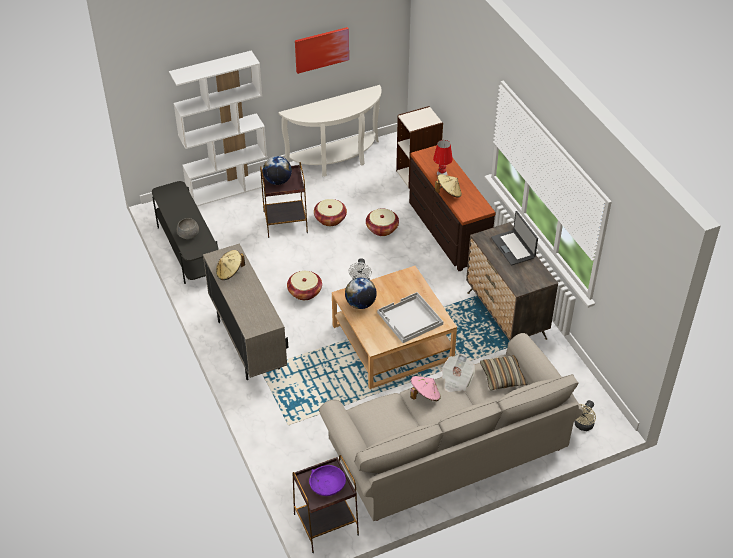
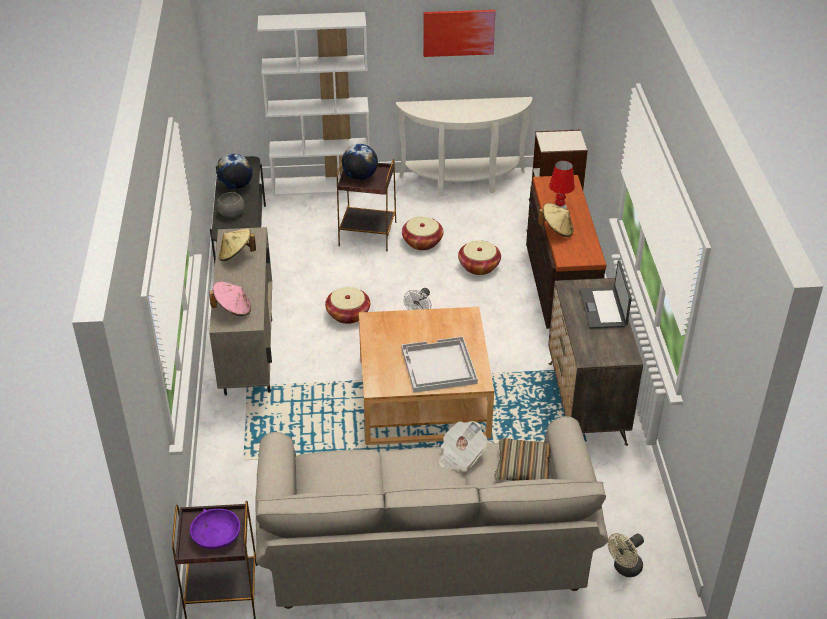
camera: 20 degrees right, 5 degrees down
globe [345,277,377,309] -> globe moved to [217,154,253,190]
pink hat [410,376,441,401] -> pink hat moved to [209,282,251,316]

